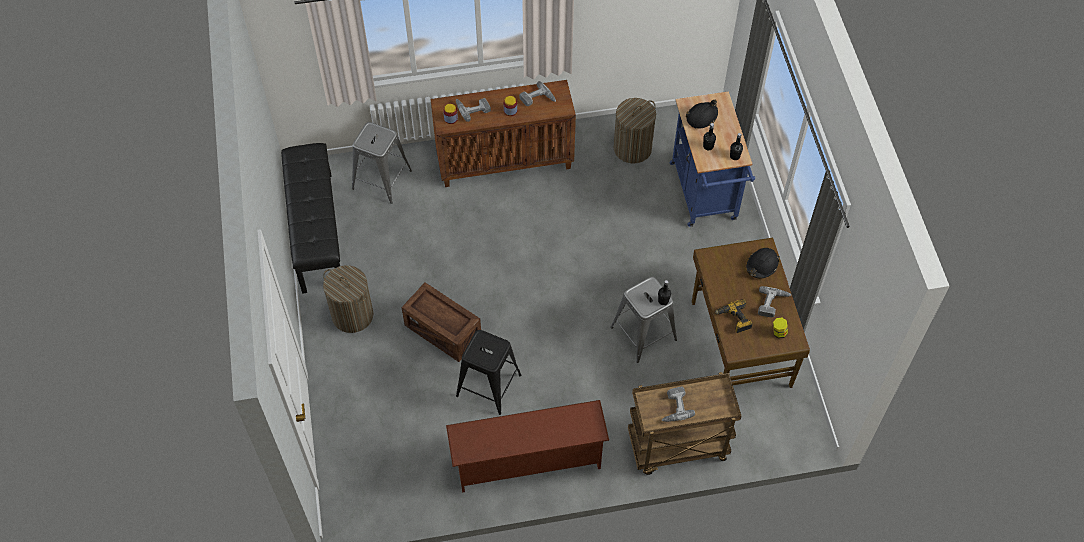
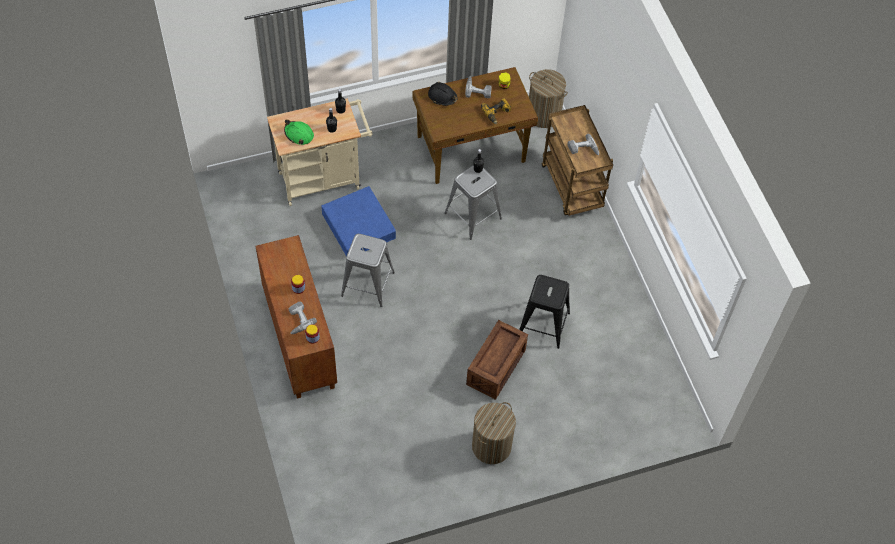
camera: 100 degrees left, 0 degrees up
black bench [281,143,340,294] -> none
grey stool [352,122,412,204] -> grey stool moved to [341,234,395,307]
brown shoe rack [446,400,609,493] -> none
power drill [519,81,556,106] -> none
laundry basket [614,98,656,164] -> laundry basket moved to [529,69,568,128]
blue cart [670,91,755,227] -> beige cart [267,98,373,206]
black hard hat [686,100,718,129] -> green hard hat [284,119,314,145]
none -> blue storage box [321,186,396,257]

